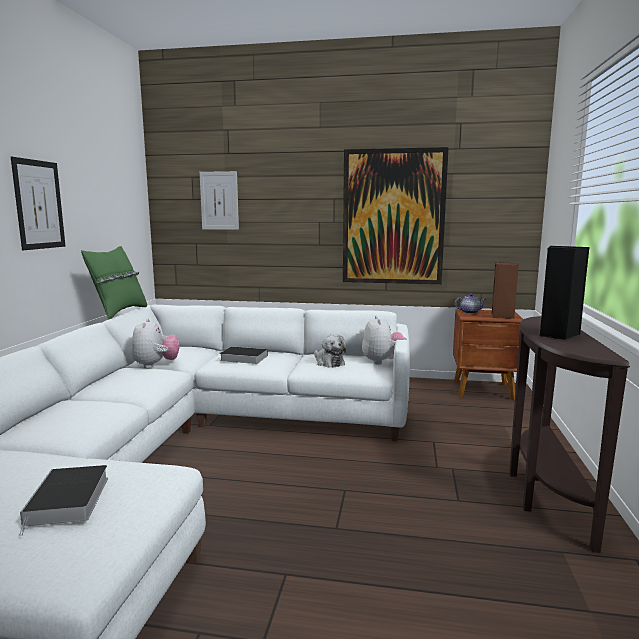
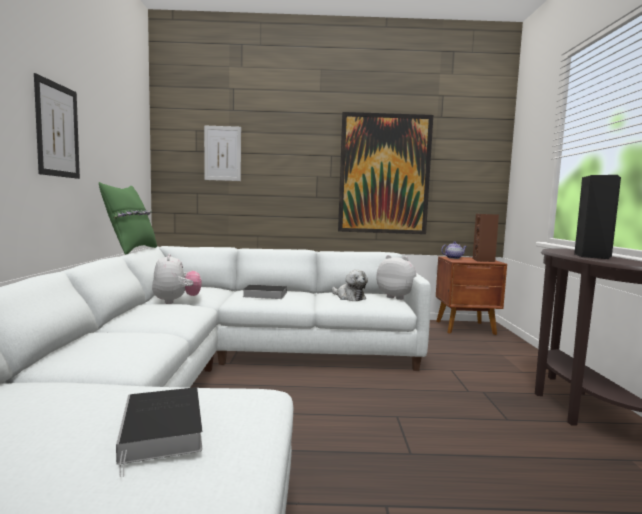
camera: 10 degrees left, 5 degrees down
plush toy [362,316,407,364] -> plush toy turned 45 degrees counterclockwise [376,255,417,300]

